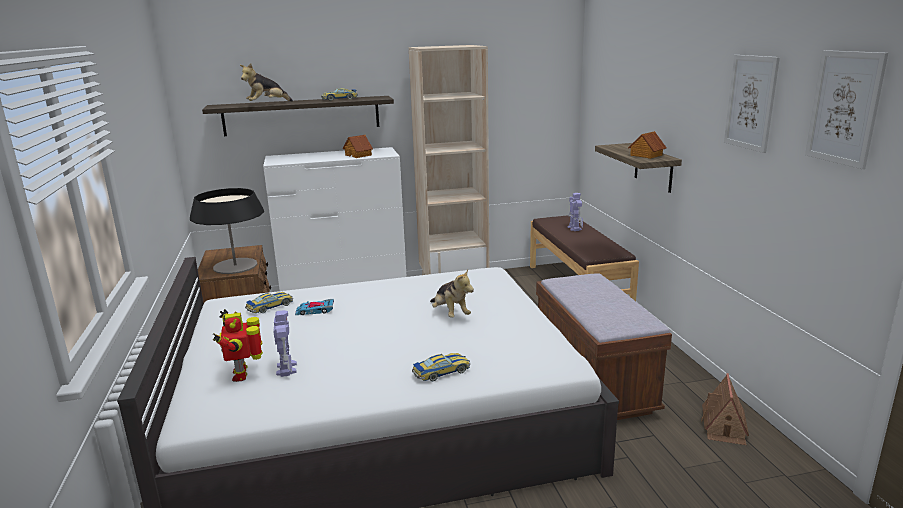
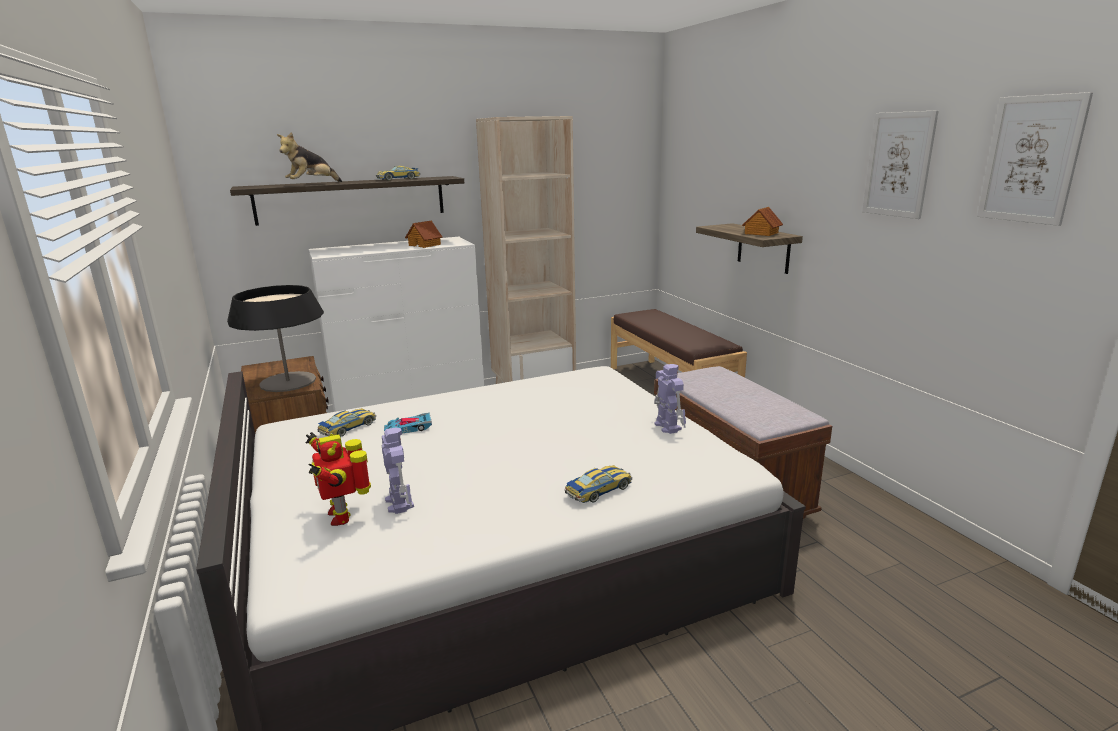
camera: 10 degrees left, 0 degrees up
plush toy [430,269,474,318] -> none
toy robot [568,193,583,231] -> toy robot moved to [654,364,686,434]
toy house [701,373,749,445] -> none

